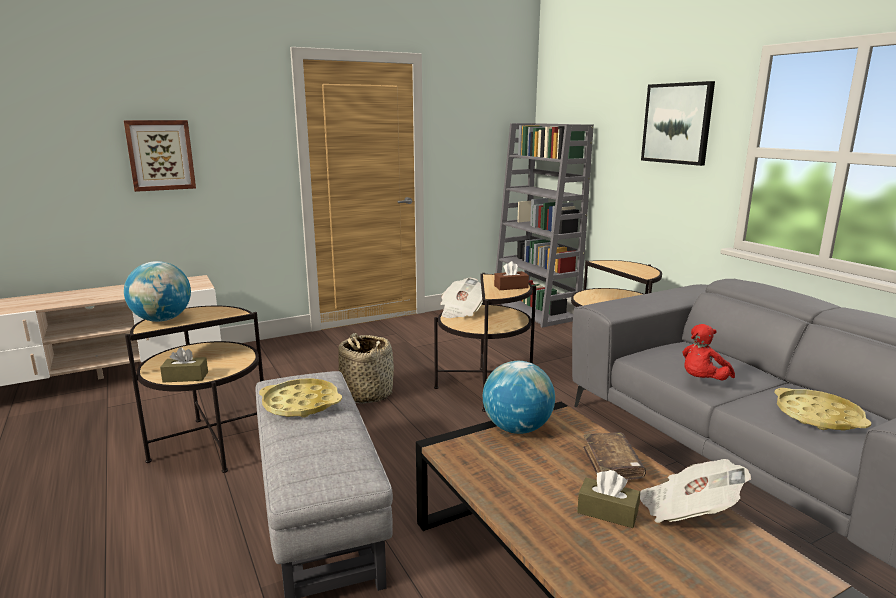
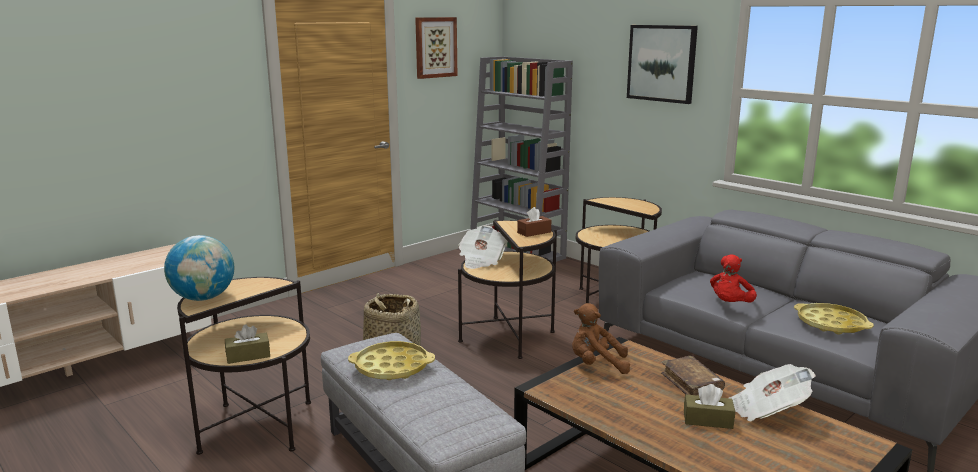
camera: 15 degrees left, 0 degrees up
picture [124,120,196,192] -> picture moved to [415,17,457,79]
globe [483,361,555,434] -> brown plush toy [572,303,630,374]

